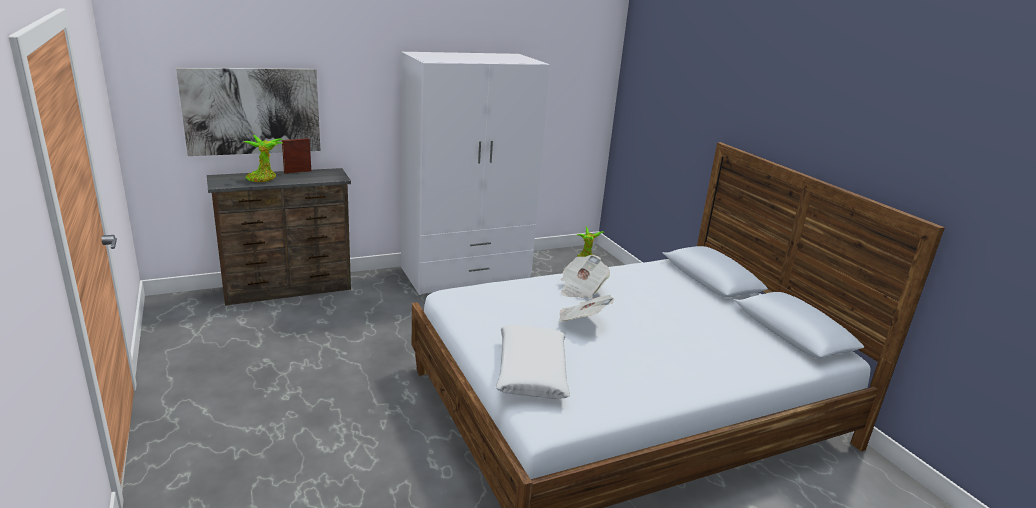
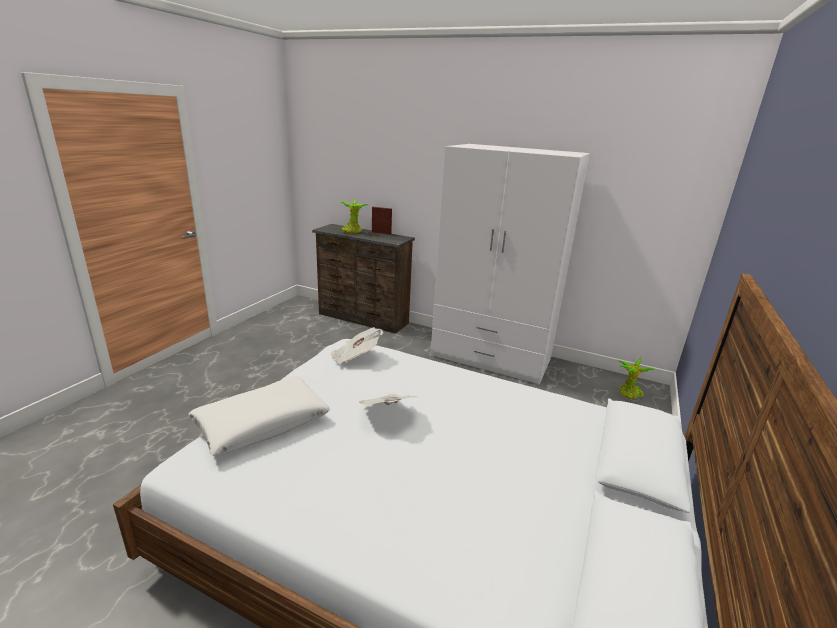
camera: 50 degrees right, 0 degrees up
picture [176,68,321,156] -> none
newspaper [561,255,610,298] -> newspaper moved to [331,327,383,365]

